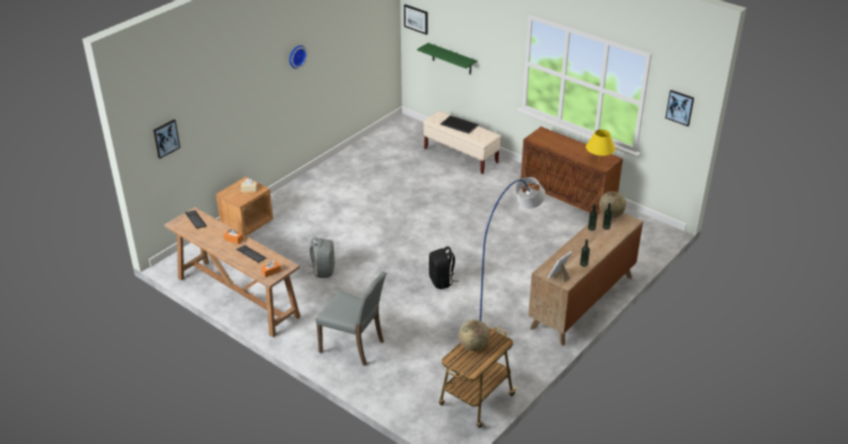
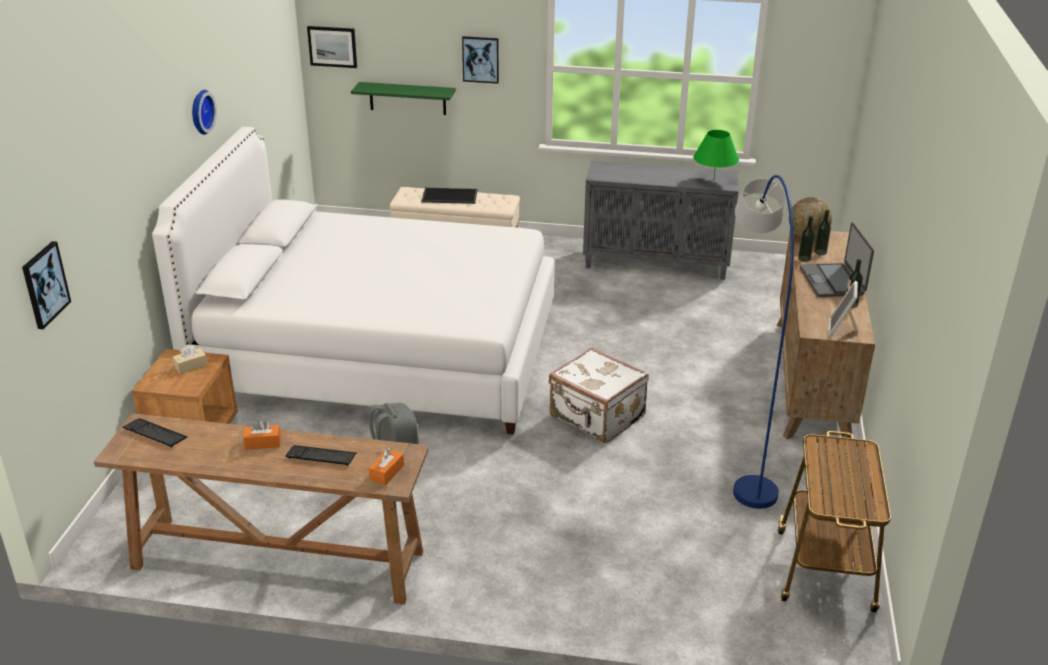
camera: 30 degrees left, 5 degrees down
grey chair [315,271,387,366] -> none
black backpack [429,246,459,289] -> white suitcase [549,348,649,443]
globe [459,320,490,351] -> none
brown cabinet [521,127,623,215] -> grey cabinet [583,161,739,280]
yellow table lamp [586,129,616,159] -> green table lamp [693,130,739,181]
picture [665,90,694,126] -> picture moved to [462,36,499,84]
none -> white bed [152,127,555,435]
none -> laptop [800,222,874,297]

